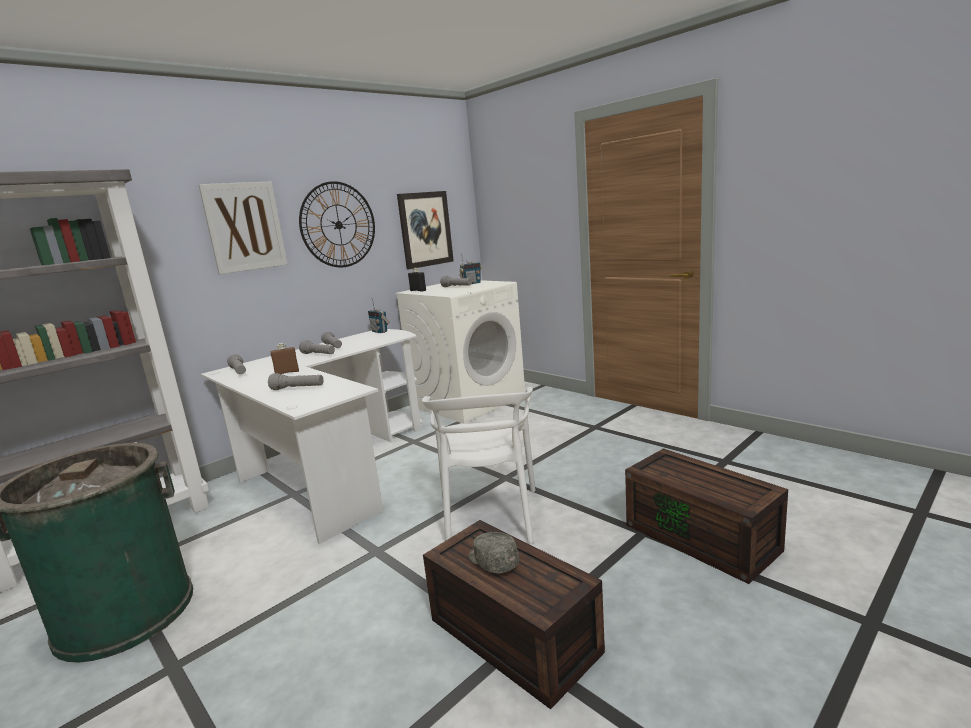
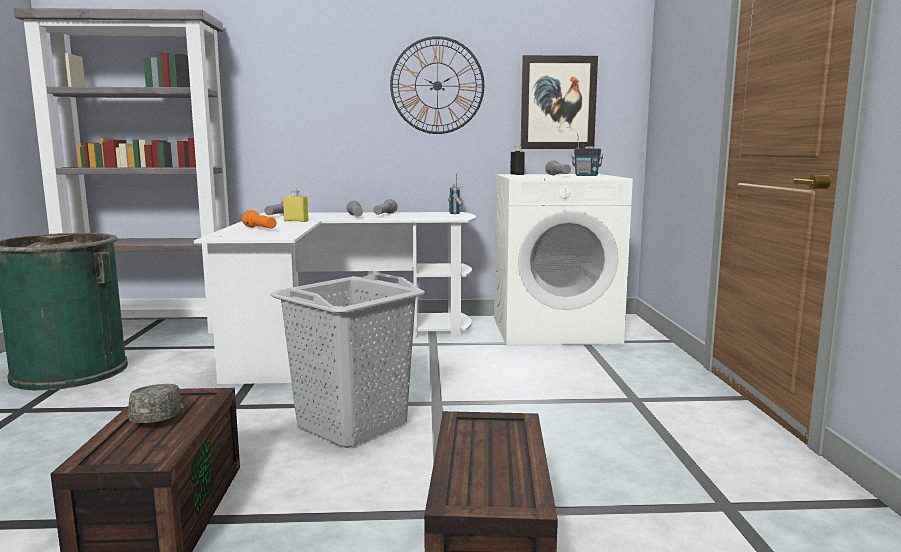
camera: 40 degrees right, 5 degrees down
picture [198,181,287,274] -> none
grey flashlight [268,373,324,390] -> orange flashlight [242,210,277,229]
brown bottle [271,343,299,374] -> yellow bottle [283,189,308,222]
white chair [422,387,536,543] -> grey laundry basket [270,272,425,448]

